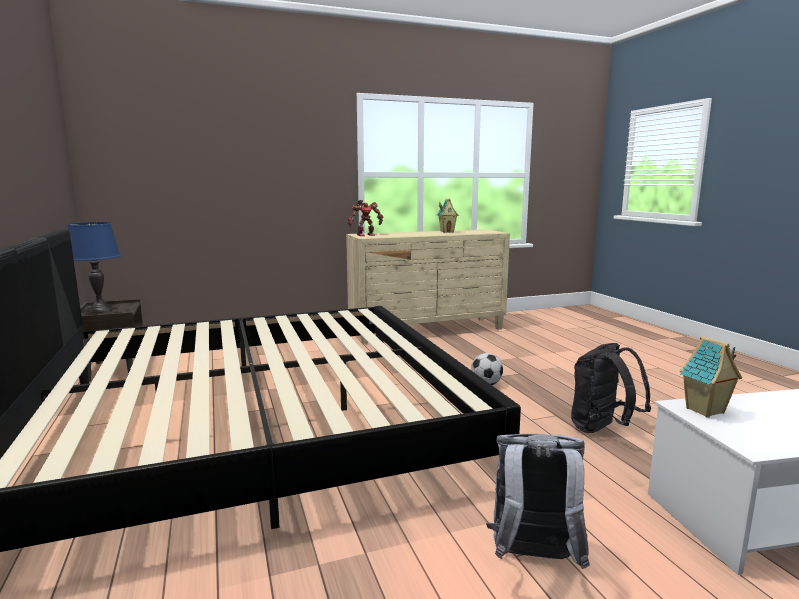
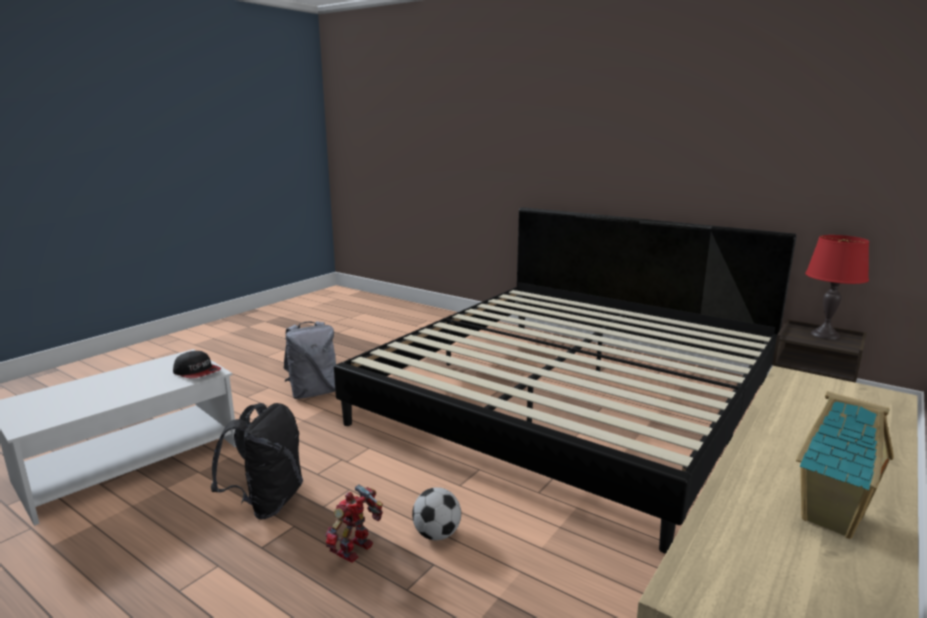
camera: 145 degrees right, 5 degrees up
blue table lamp [67,222,121,313] -> red table lamp [805,235,869,339]
toy robot [348,200,383,236] -> toy robot moved to [325,484,383,563]
toy house [680,336,742,418] -> cap [173,351,221,378]

